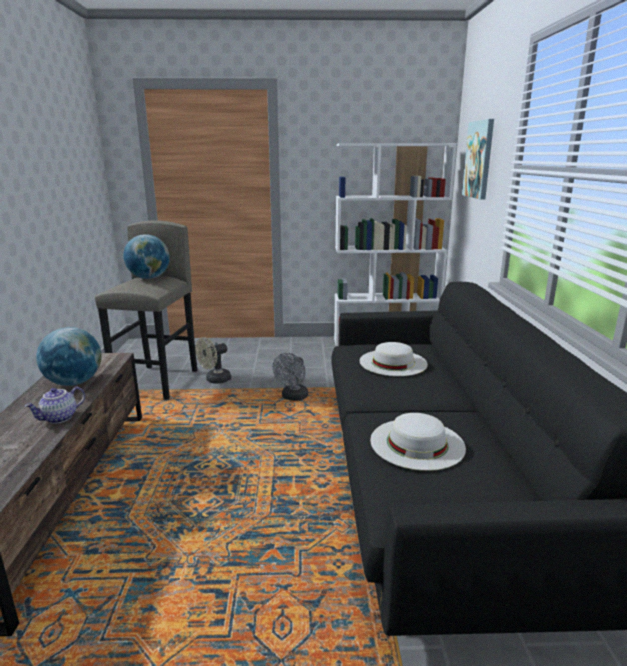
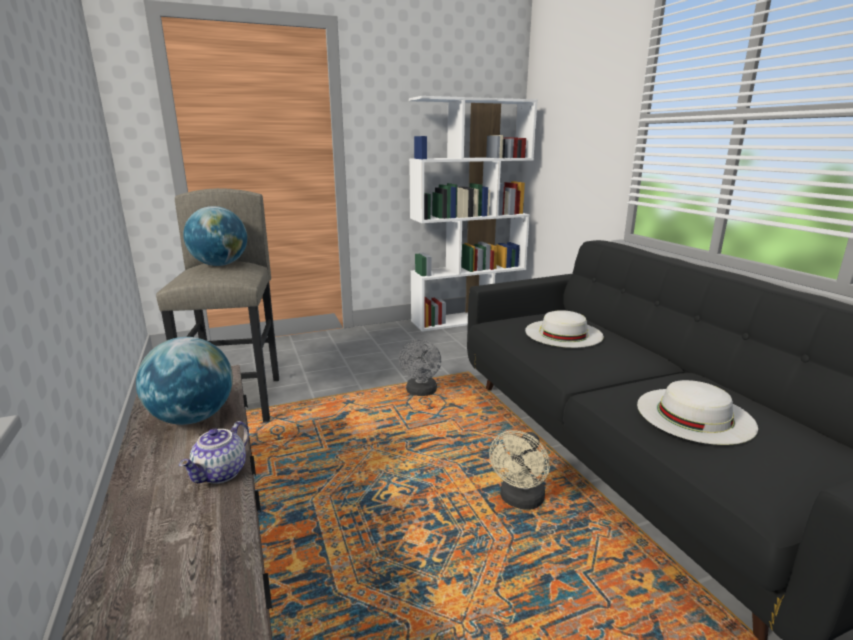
camera: 20 degrees left, 0 degrees up
beige fan [195,337,231,384] -> beige fan moved to [489,430,550,510]
picture [462,119,494,200] -> none

